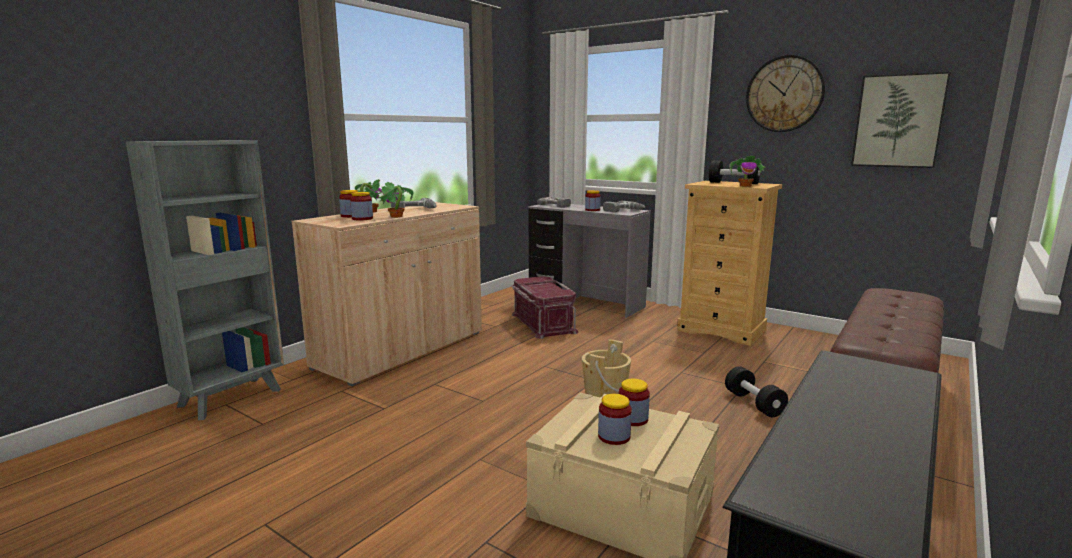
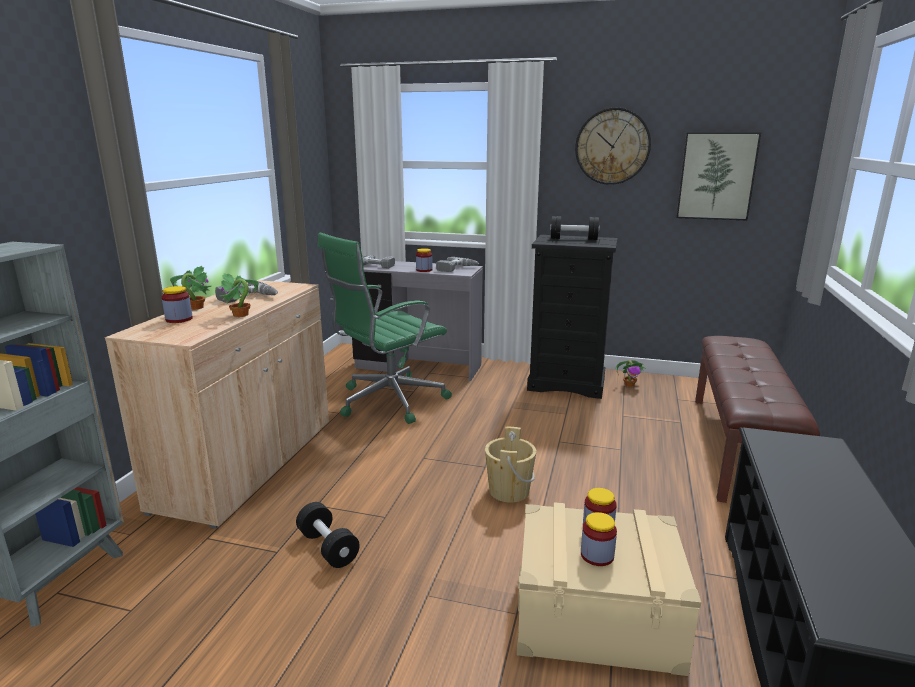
camera: 20 degrees left, 5 degrees up
jar [350,192,373,220] -> none
red storage box [511,276,578,339] -> green office chair [318,233,452,424]
beige dresser [677,181,782,346] -> black dresser [527,235,618,399]
black dumbbell [725,366,788,417] -> black dumbbell moved to [296,502,360,568]
potted plant [729,155,766,187] -> potted plant moved to [616,360,645,387]

